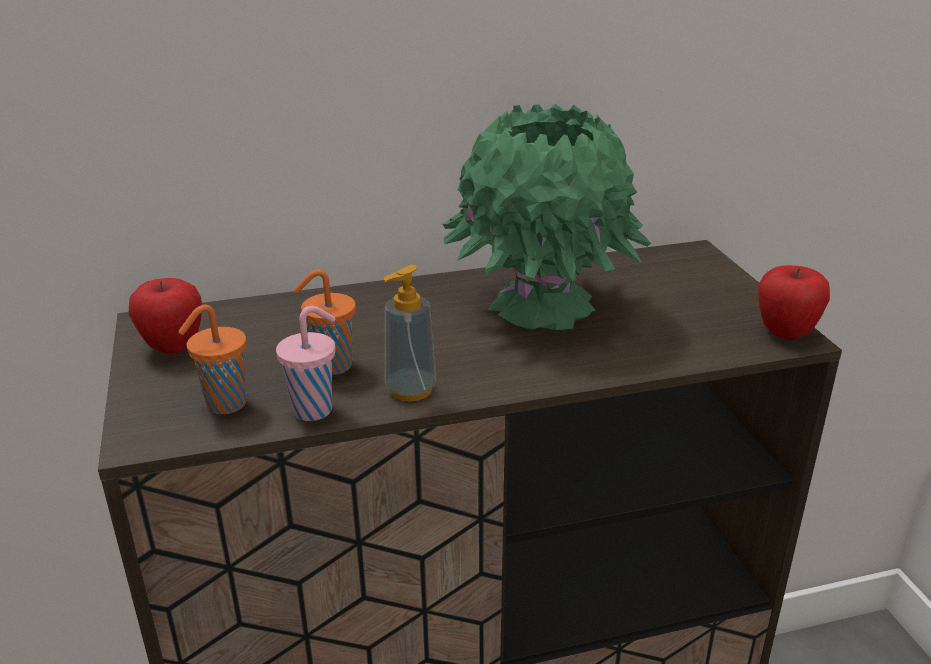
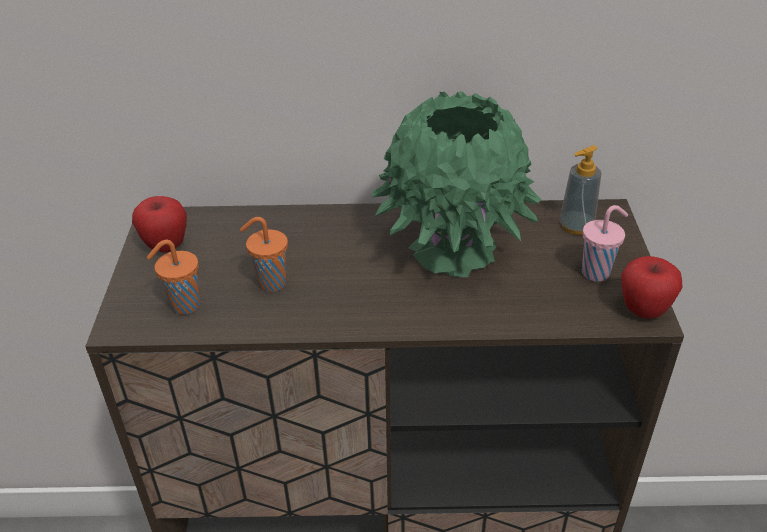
camera: 15 degrees right, 10 degrees up
pink cup [276,306,335,421] -> pink cup moved to [582,205,628,282]
soap dispenser [383,265,437,402] -> soap dispenser moved to [559,145,601,235]

